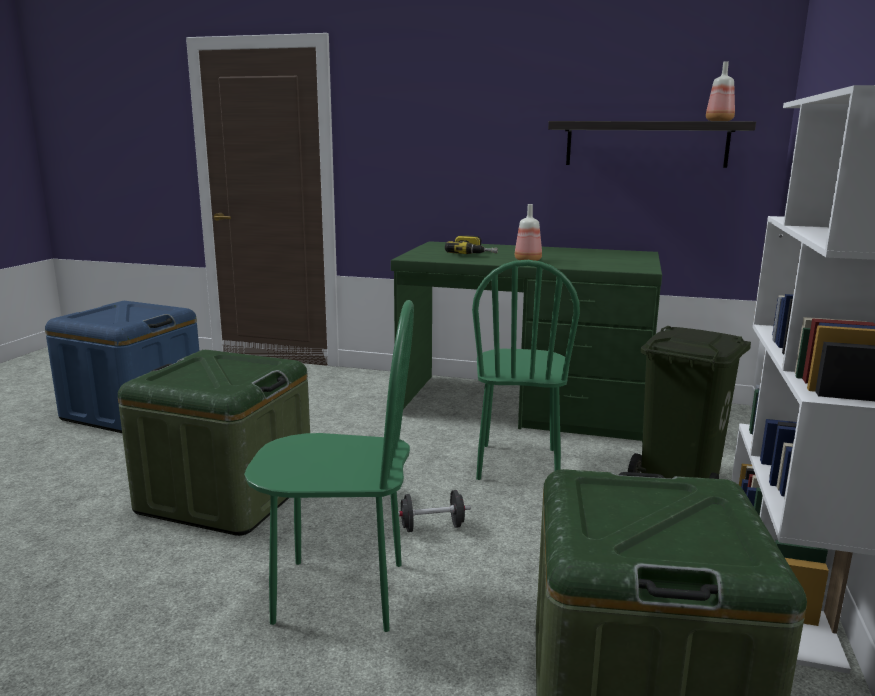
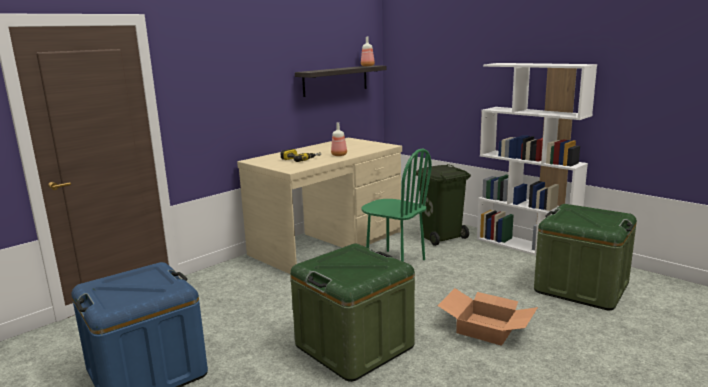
camera: 60 degrees left, 0 degrees up
green chair [244,300,414,632] -> cardboard box [438,288,538,346]
green desk [391,241,662,442] -> beige desk [237,138,402,274]
black dumbbell [398,490,471,532] -> none

